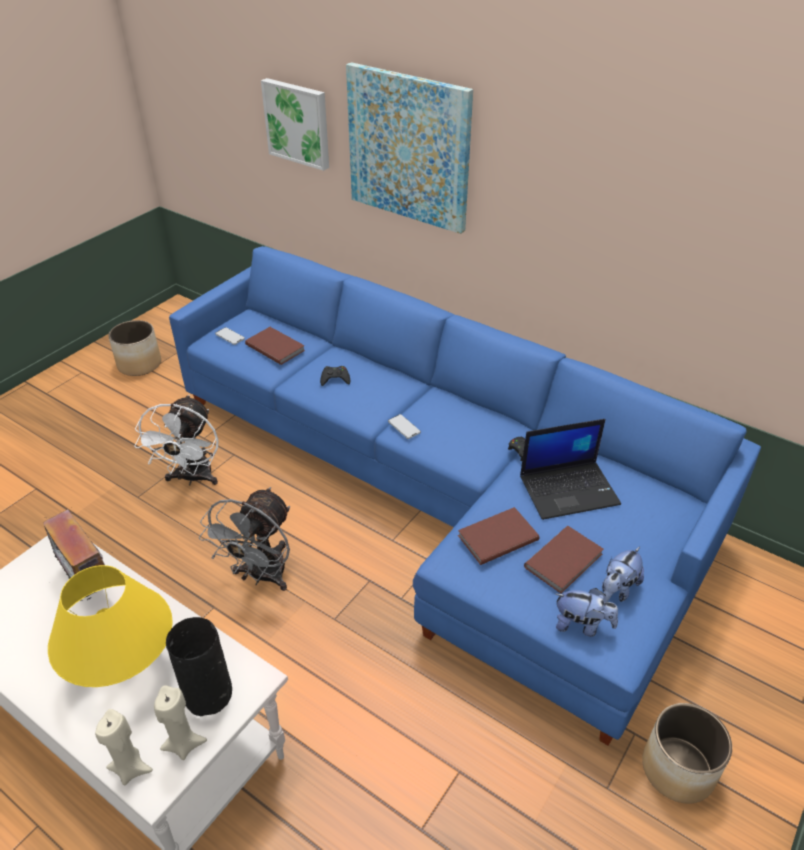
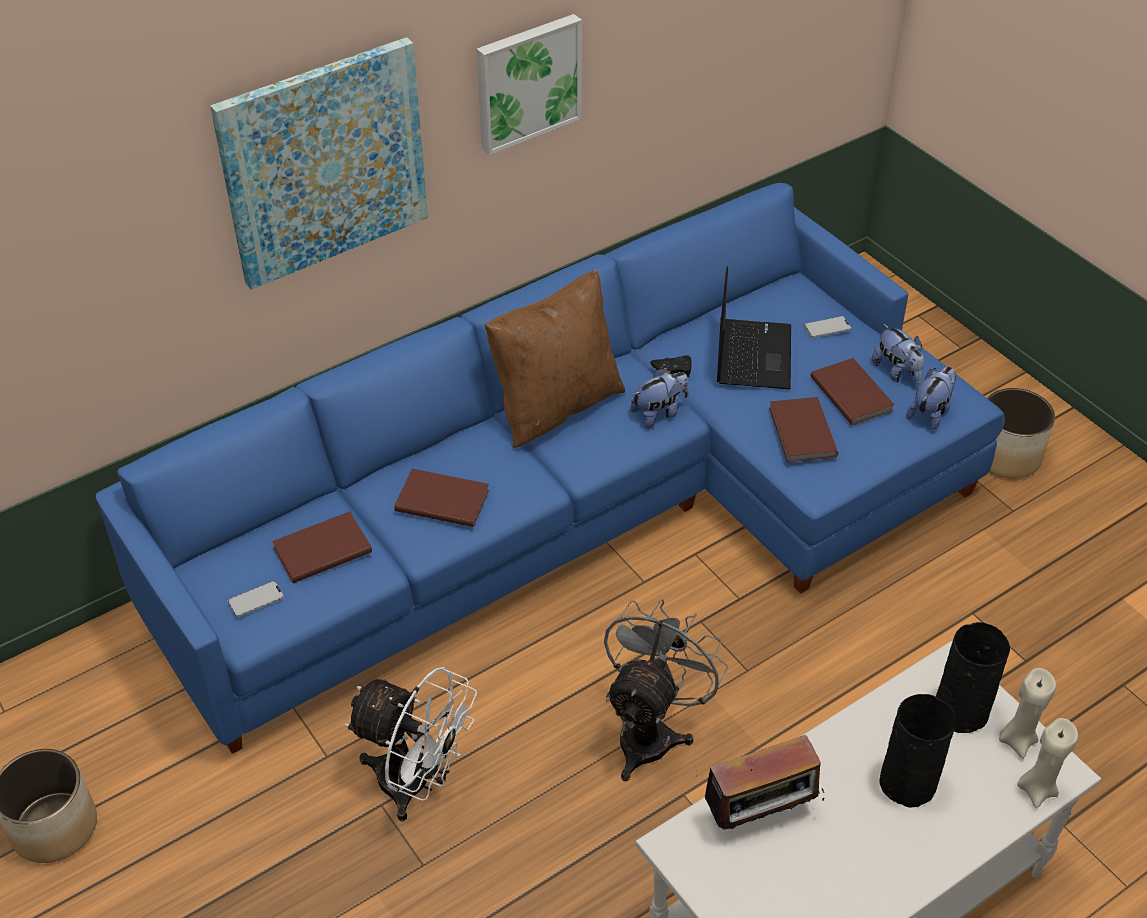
camera: 70 degrees left, 5 degrees up
yellow table lamp [48,565,173,687] -> black vase [879,694,956,808]
grey fan [199,487,290,591] -> grey fan turned 105 degrees counterclockwise [604,599,728,781]
picture [261,78,329,171] -> picture moved to [477,14,582,155]
black game controller [320,366,350,386] -> brown book [394,469,489,527]
phone [388,414,421,439] -> phone moved to [804,316,851,338]
none -> brown pillow [485,270,625,448]
none -> plush toy [630,368,689,428]

